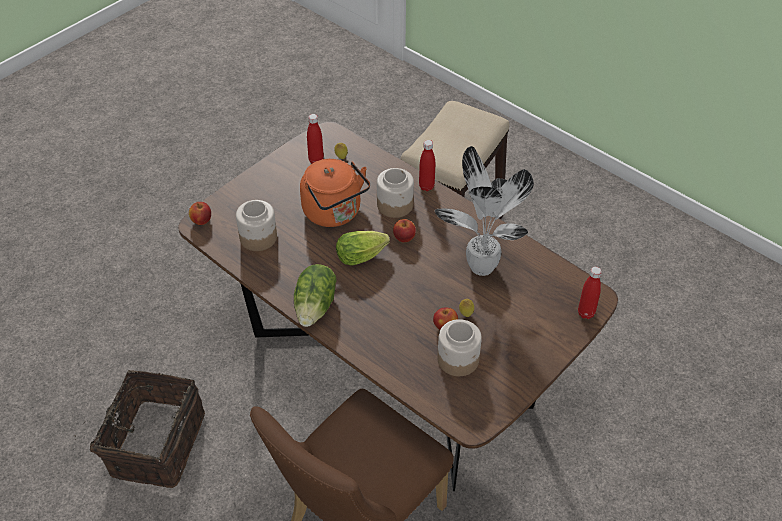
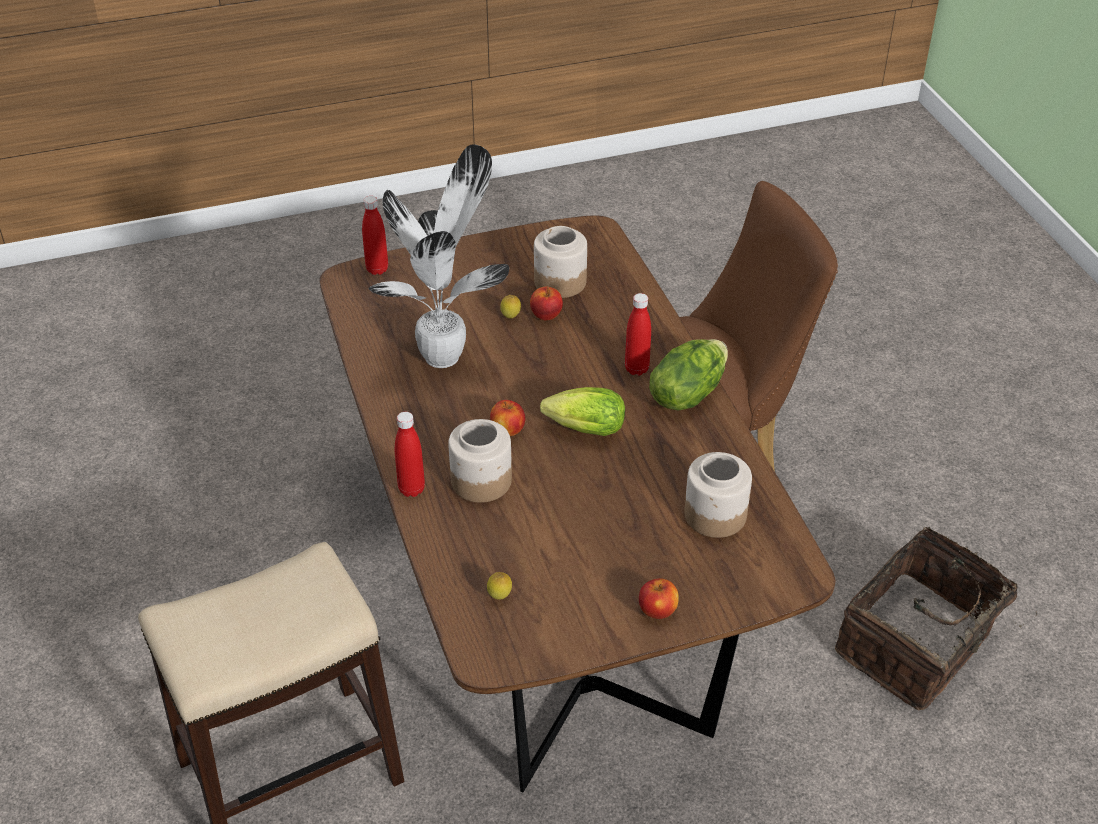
camera: 150 degrees left, 5 degrees down
apple [189,202,211,225] -> apple moved to [639,578,679,619]
orange kettle [300,159,370,227] -> none
red bottle [307,114,324,164] -> red bottle moved to [625,293,651,376]

